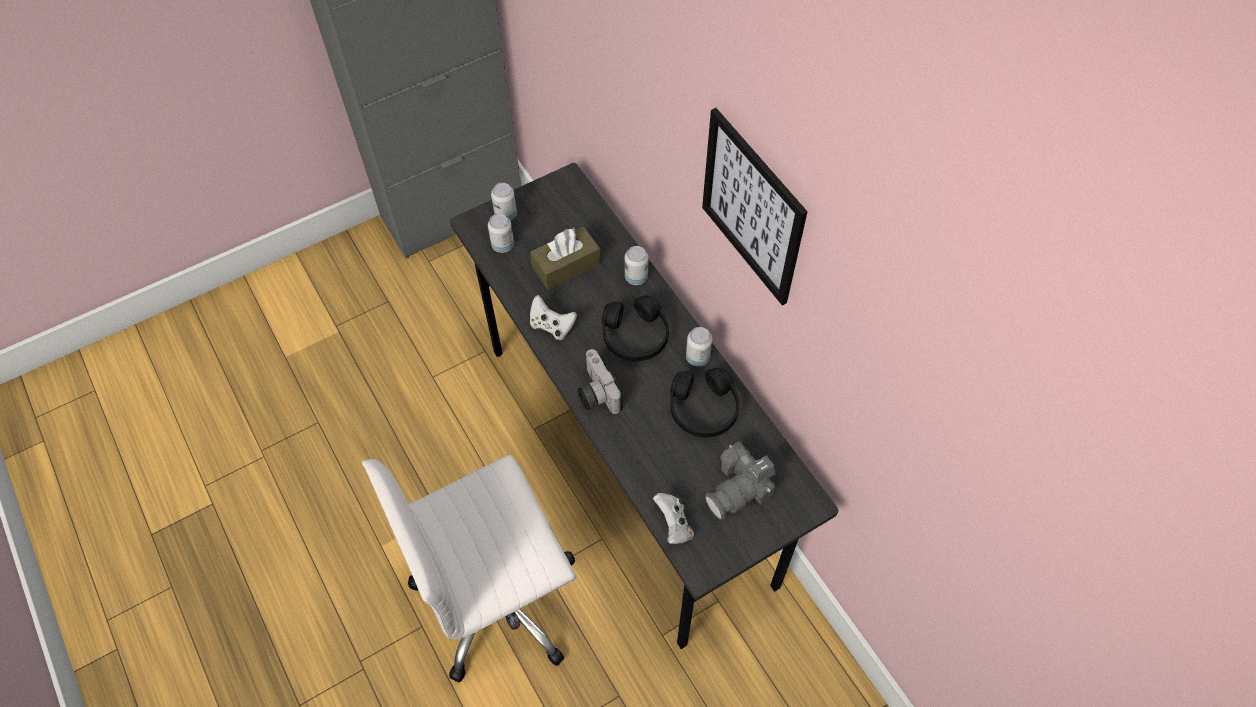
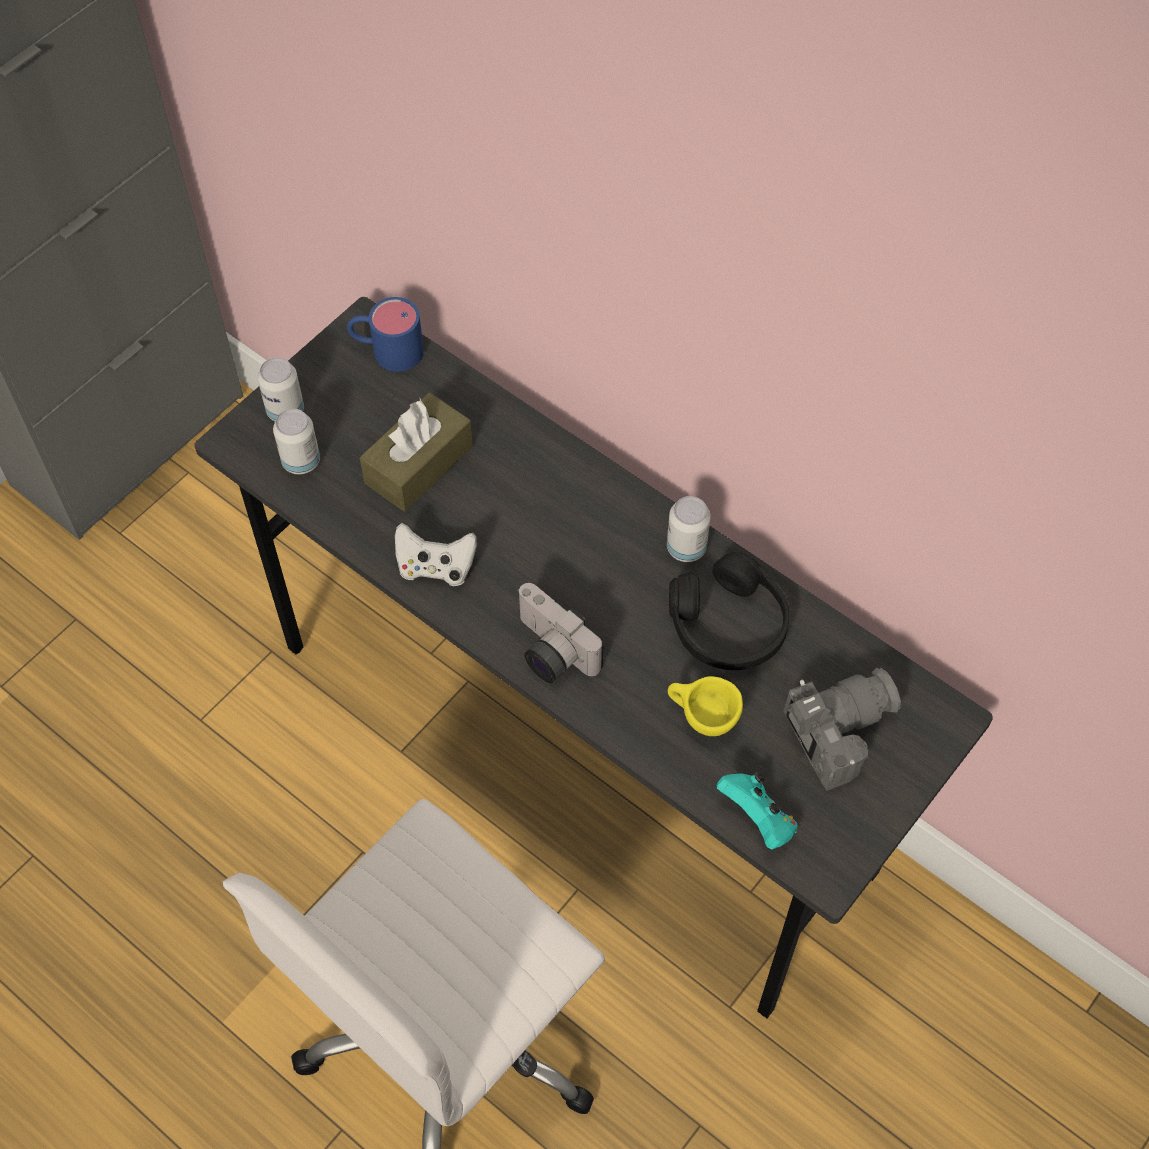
camera: 20 degrees left, 0 degrees up
black headphones [602,295,669,361] -> none
can [625,246,648,285] -> none
white game controller [653,493,694,544] -> turquoise game controller [716,773,798,850]
picture [702,108,808,306] -> none
camera [705,441,776,520] -> camera turned 150 degrees counterclockwise [784,667,901,791]
none -> blue mug [347,297,424,372]
none -> yellow cup [668,676,743,736]

